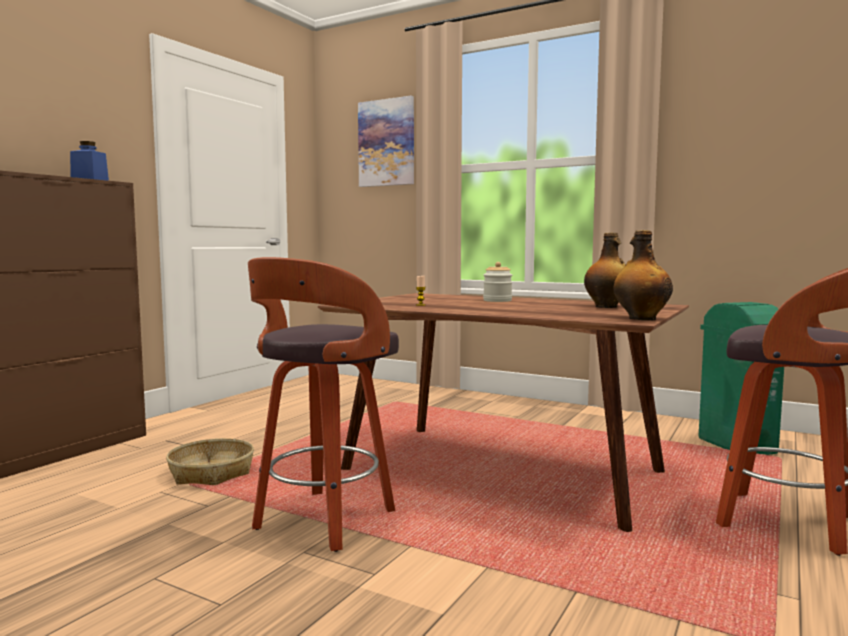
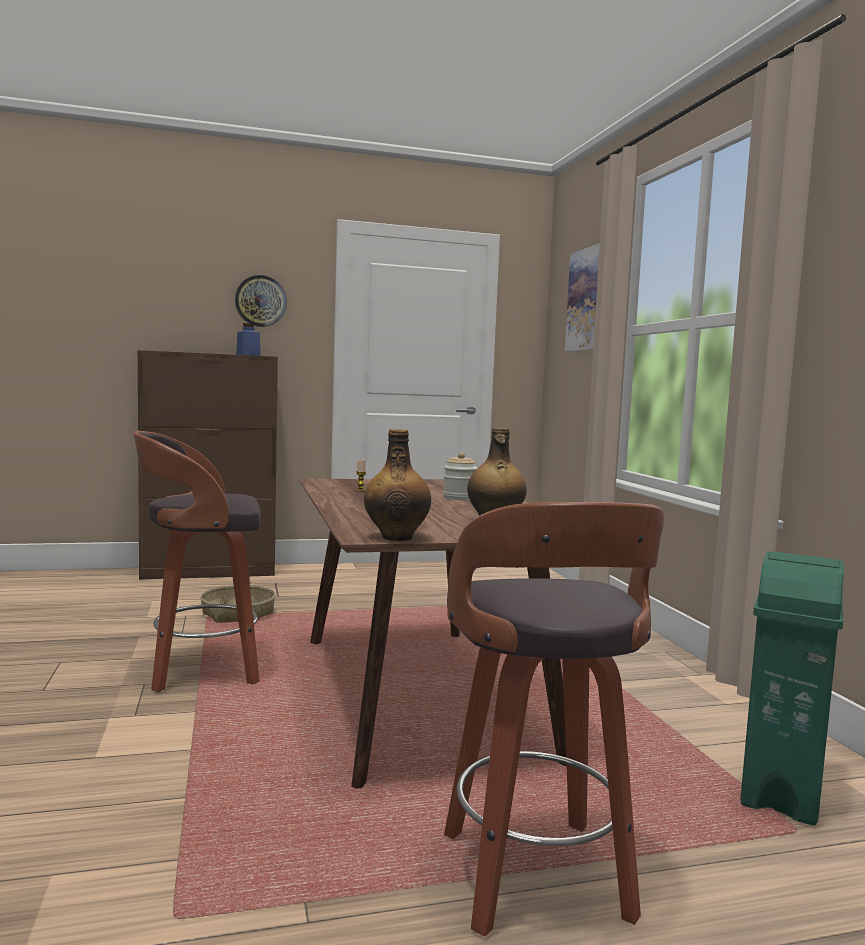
camera: 45 degrees right, 0 degrees up
none -> wall clock [235,275,287,327]

